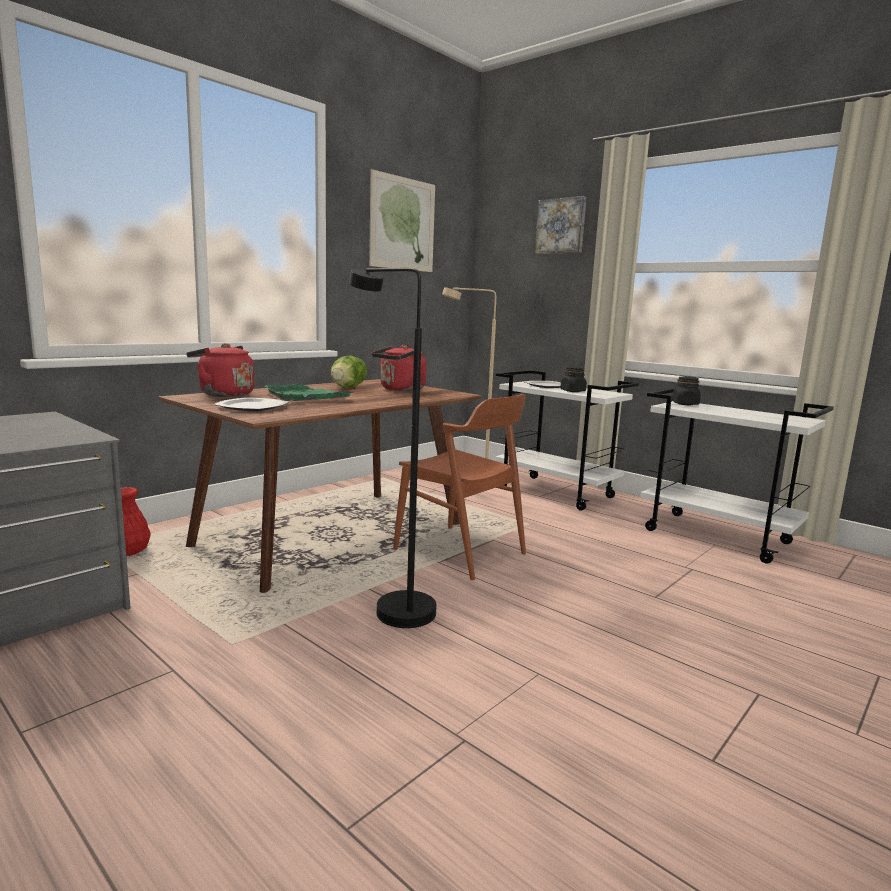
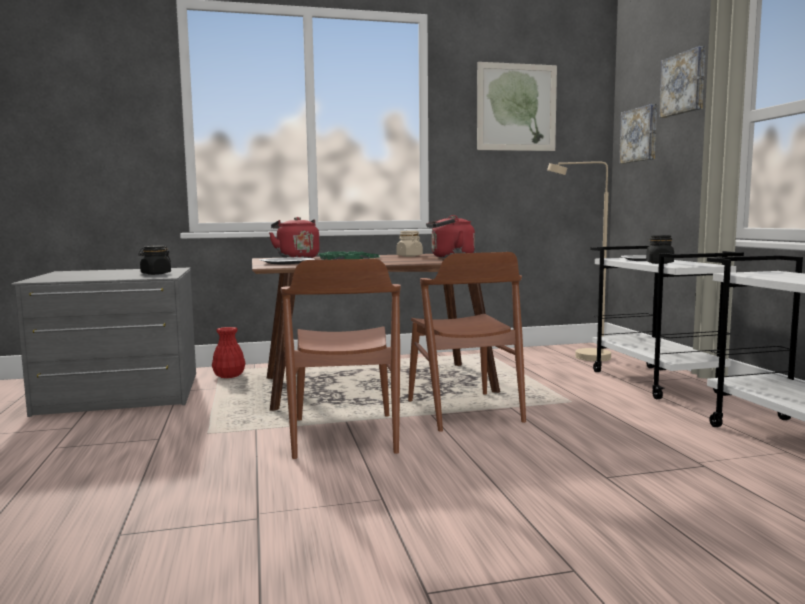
camera: 35 degrees right, 5 degrees down
lettuce [331,355,367,388] -> beige jar [396,231,423,257]
black floor lamp [349,268,437,628] -> brown chair [281,259,401,459]
black jar [672,377,701,405] -> black jar moved to [138,246,171,275]
none -> picture [619,104,657,164]

